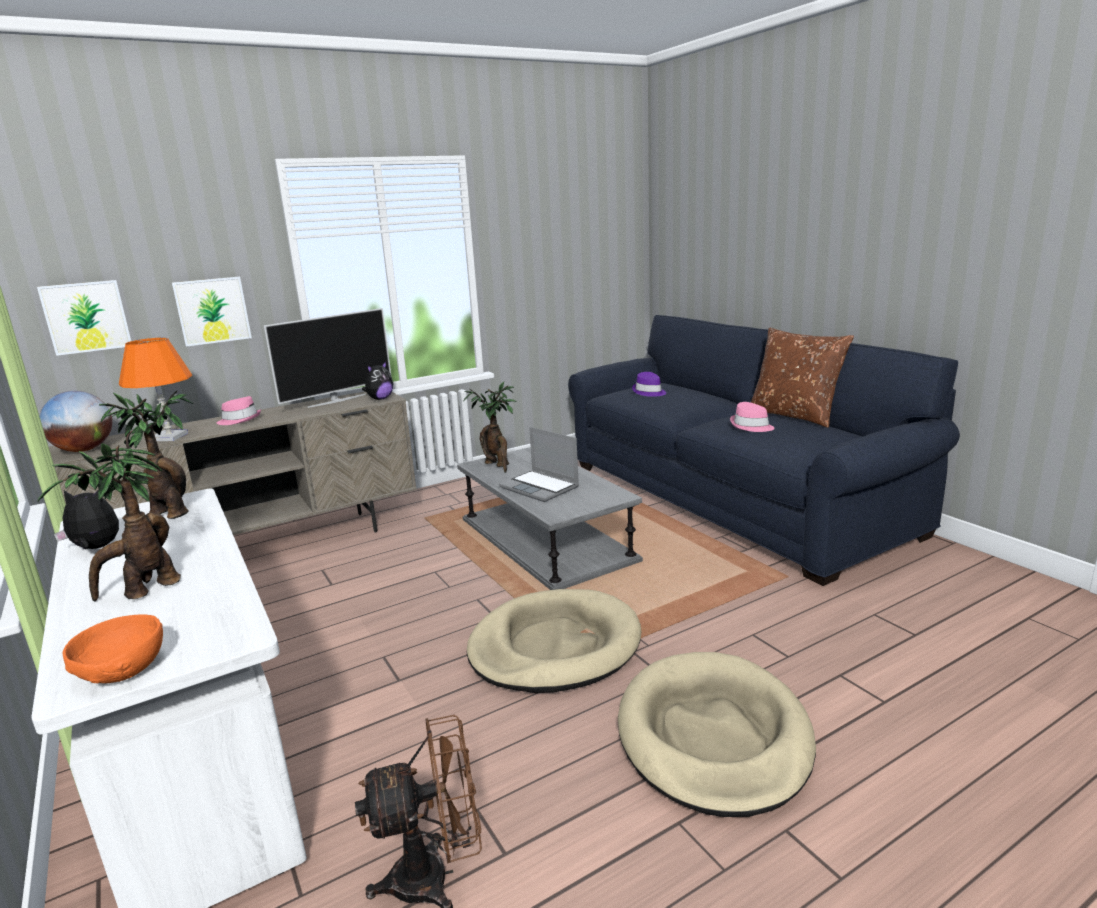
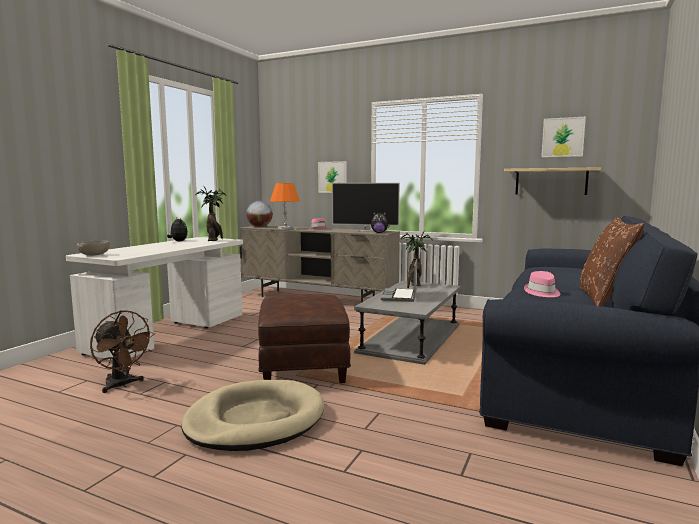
camera: 55 degrees right, 10 degrees down
picture [37,280,131,356] -> picture moved to [541,117,586,157]
potted plant [37,430,181,602] -> none
orange bowl [63,614,163,683] -> grey bowl [77,241,110,256]
beige dog bed [467,589,642,693] -> brown ottoman [258,294,351,383]
purple hat [632,372,666,397] -> none
none -> beige shelf [504,167,601,195]

